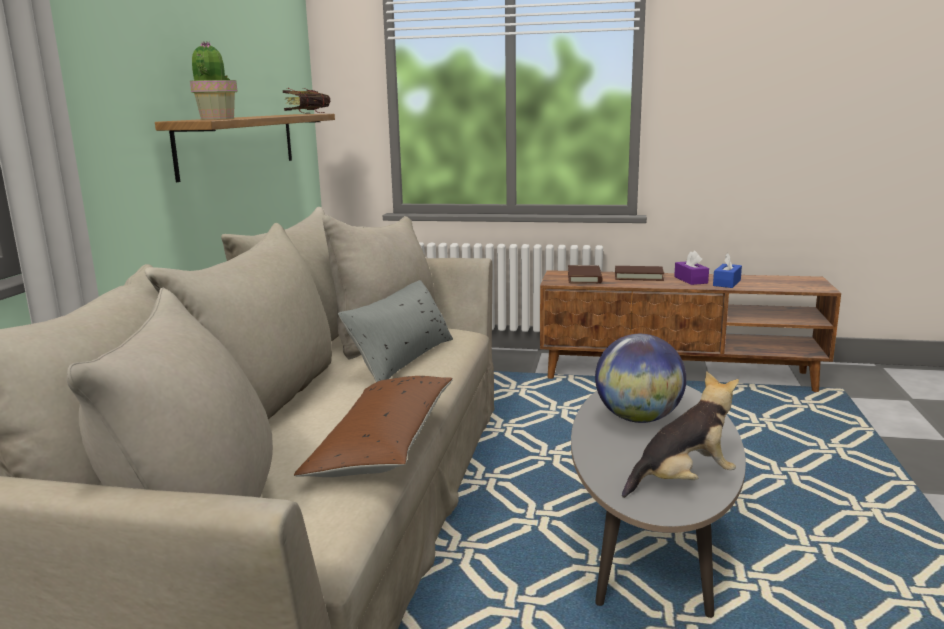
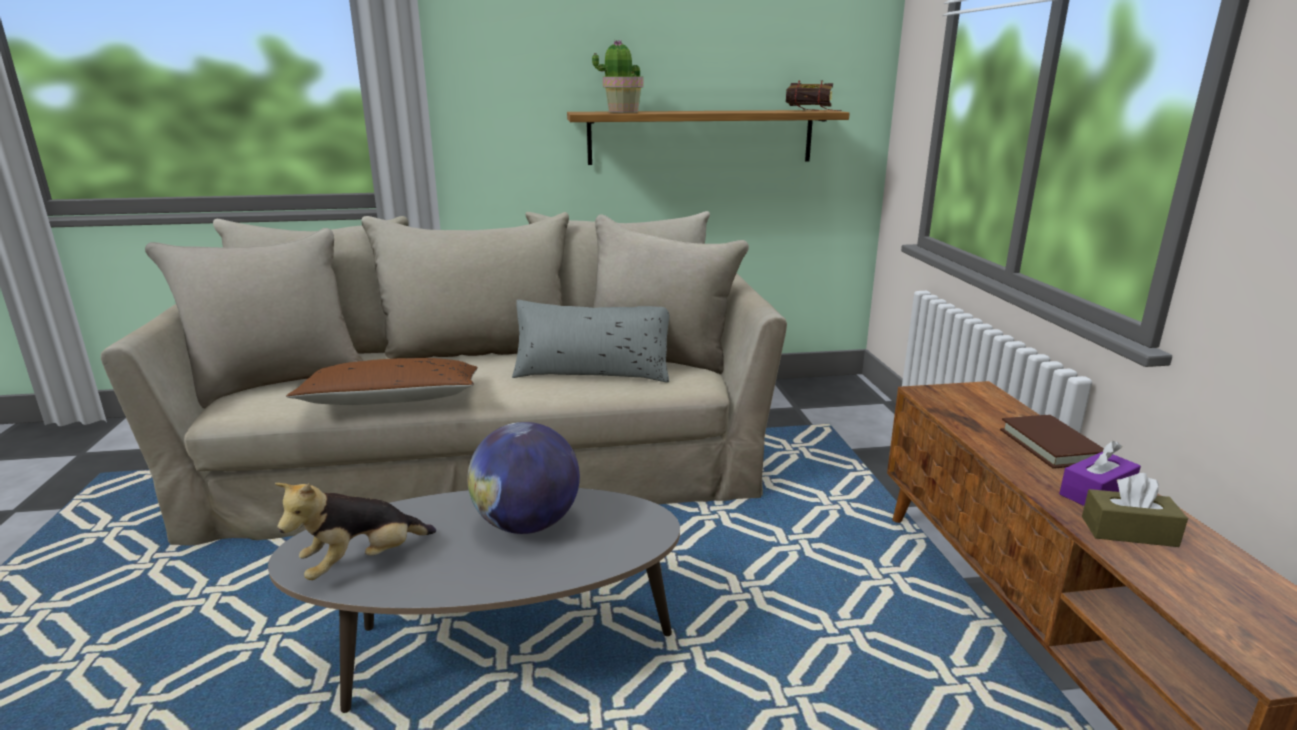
camera: 70 degrees right, 5 degrees up
brown book [568,265,603,284] -> none
plush toy [622,371,739,498] -> plush toy turned 90 degrees clockwise [275,483,436,580]
blue tissue box [713,253,742,288] -> brown tissue box [1082,473,1188,547]

